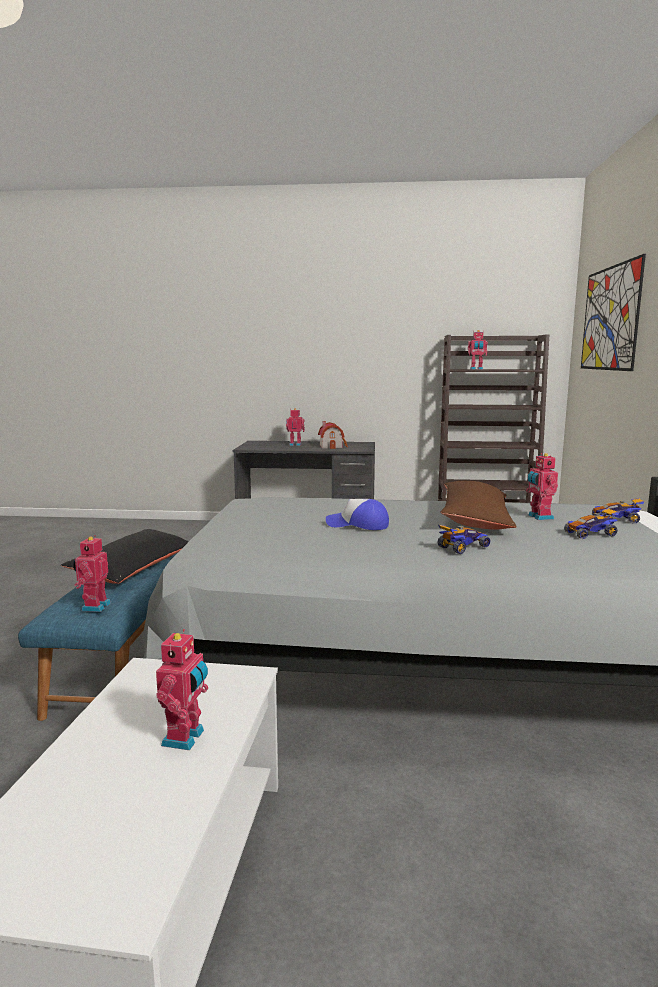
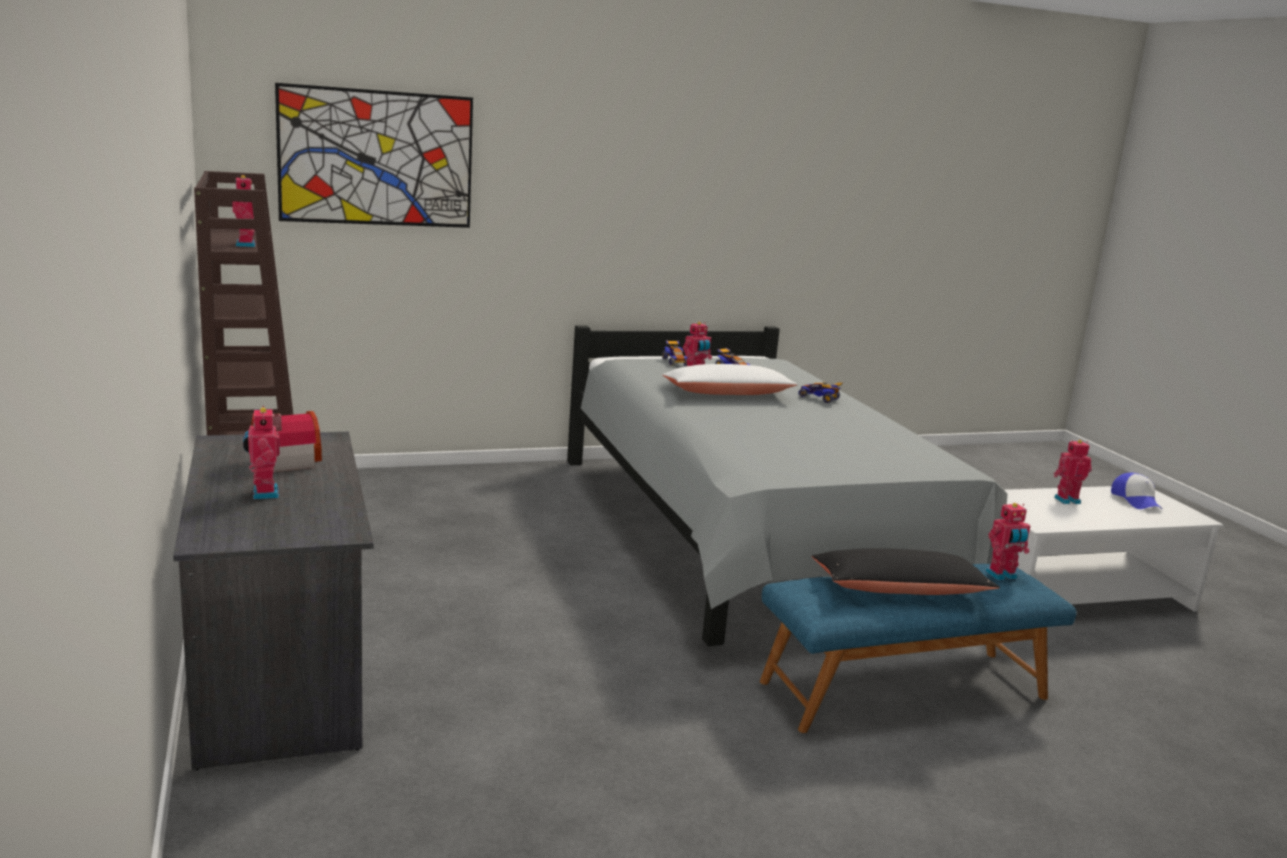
camera: 115 degrees left, 5 degrees up
cap [326,499,389,530] -> cap moved to [1111,473,1162,509]
brown pillow [440,481,517,530] -> white pillow [662,364,798,395]

